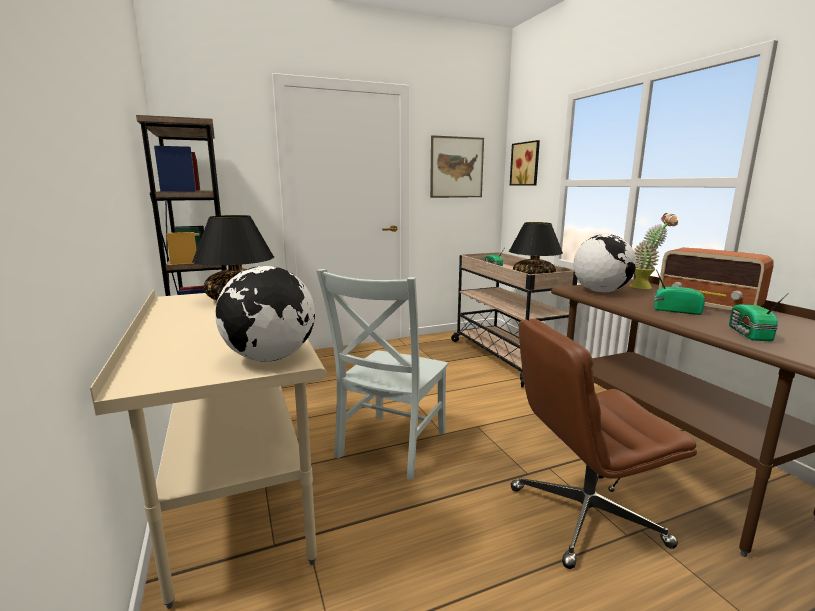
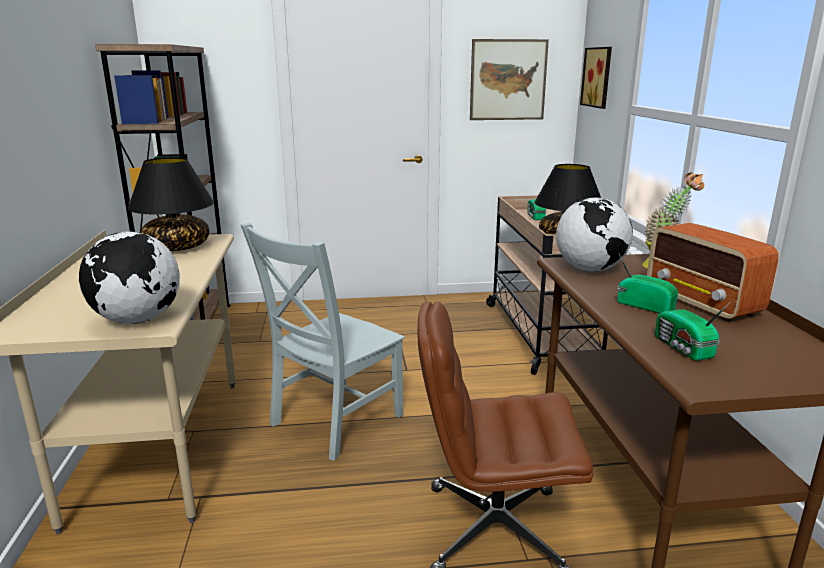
camera: 15 degrees right, 5 degrees up
radio [729,293,788,341] -> radio turned 45 degrees counterclockwise [655,302,731,361]

